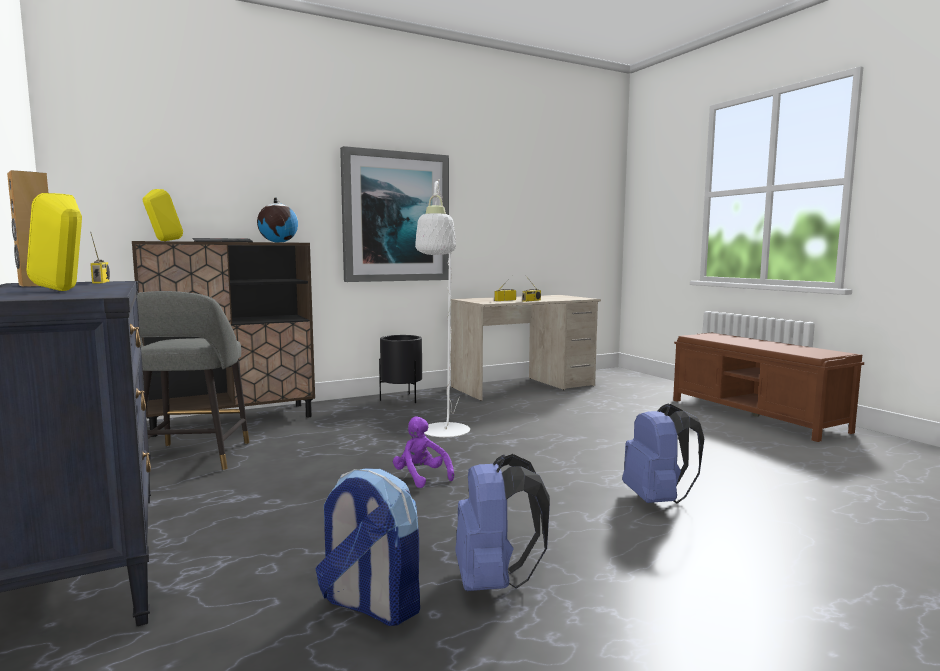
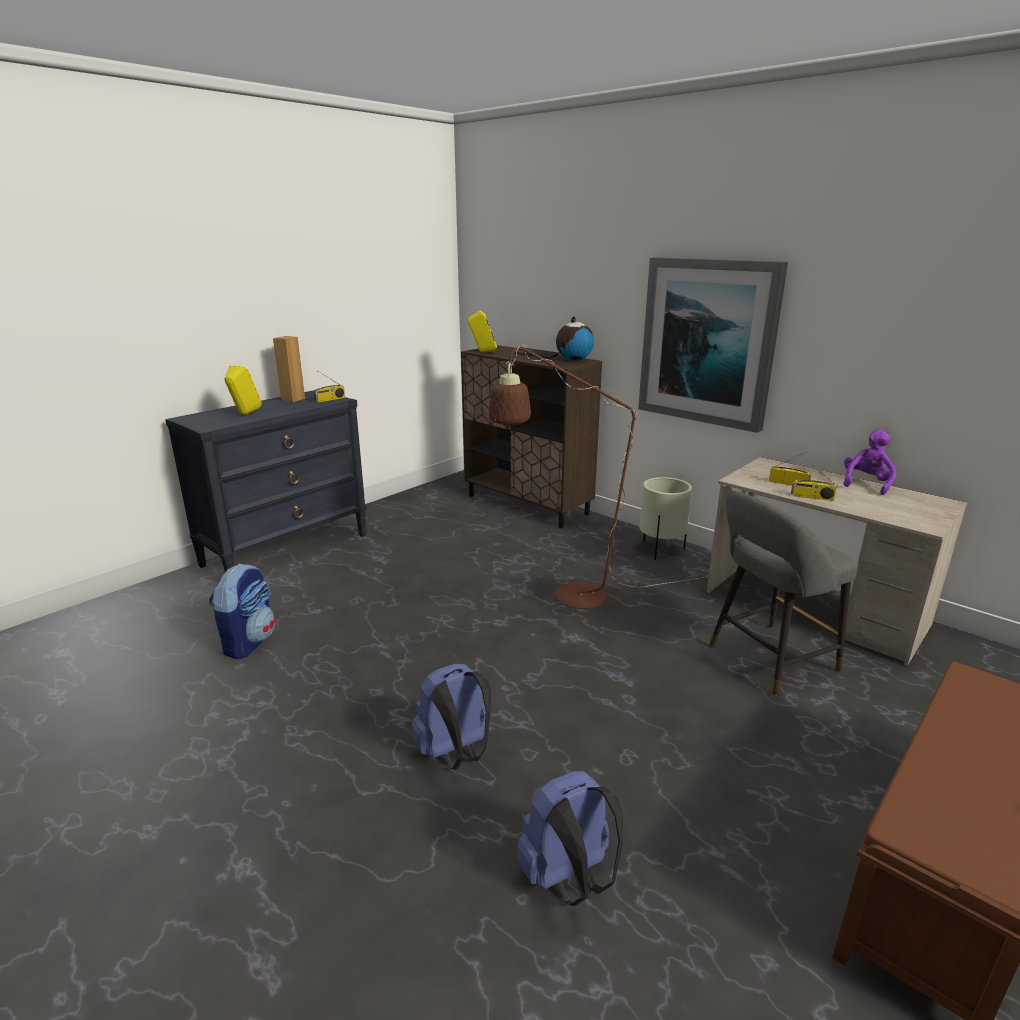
camera: 70 degrees right, 15 degrees up
grey stool [137,291,249,471] -> grey stool moved to [709,490,858,696]
black planter [379,335,422,403] -> beige planter [639,477,692,560]
purple plush toy [393,416,454,488] -> purple plush toy moved to [843,429,896,495]
white floor lamp [415,179,470,437] -> brown floor lamp [489,345,706,609]
blue backpack [455,454,550,591] -> blue backpack moved to [517,771,623,906]

